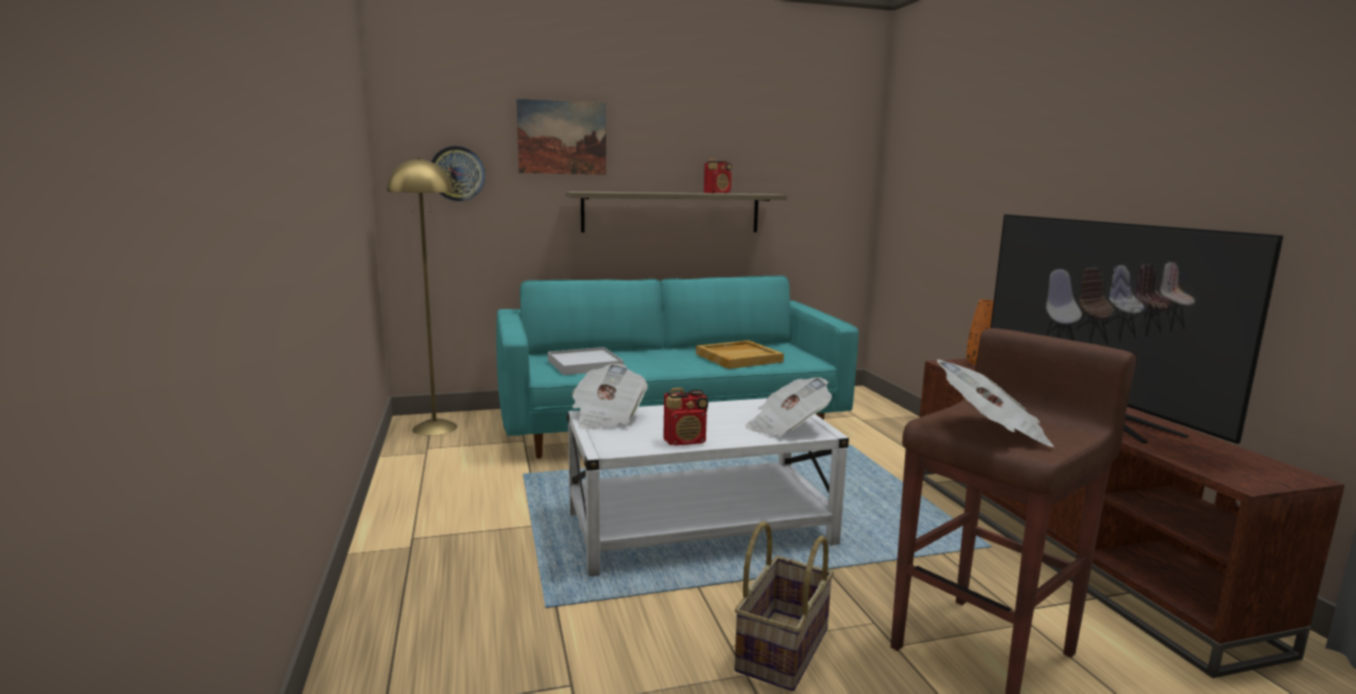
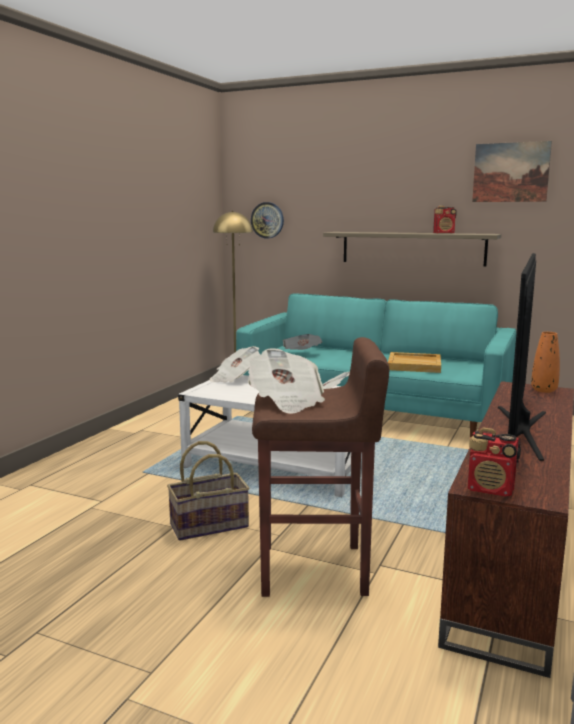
camera: 40 degrees right, 0 degrees up
picture [516,99,606,175] -> picture moved to [472,141,552,202]
white tray [548,347,624,375] -> newspaper [282,334,322,350]
radio [663,388,708,446] -> radio moved to [468,428,521,497]

